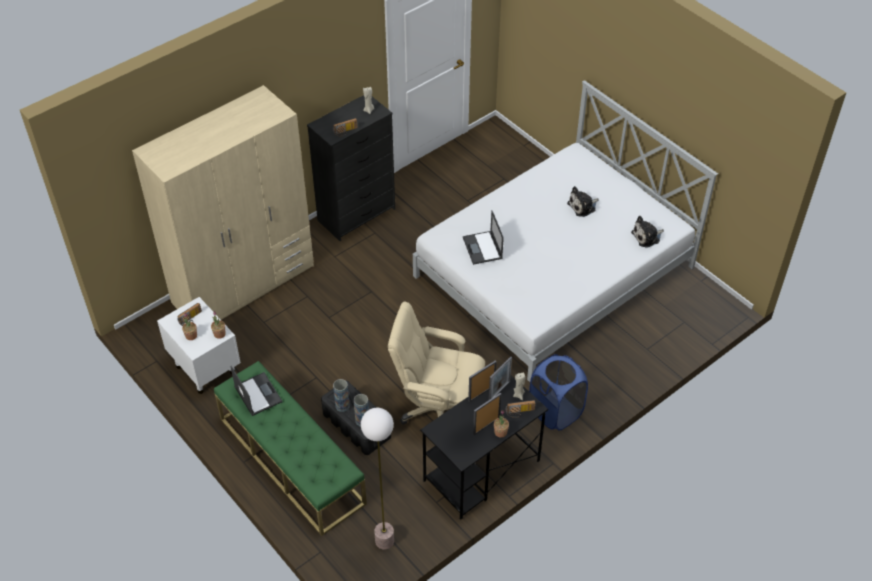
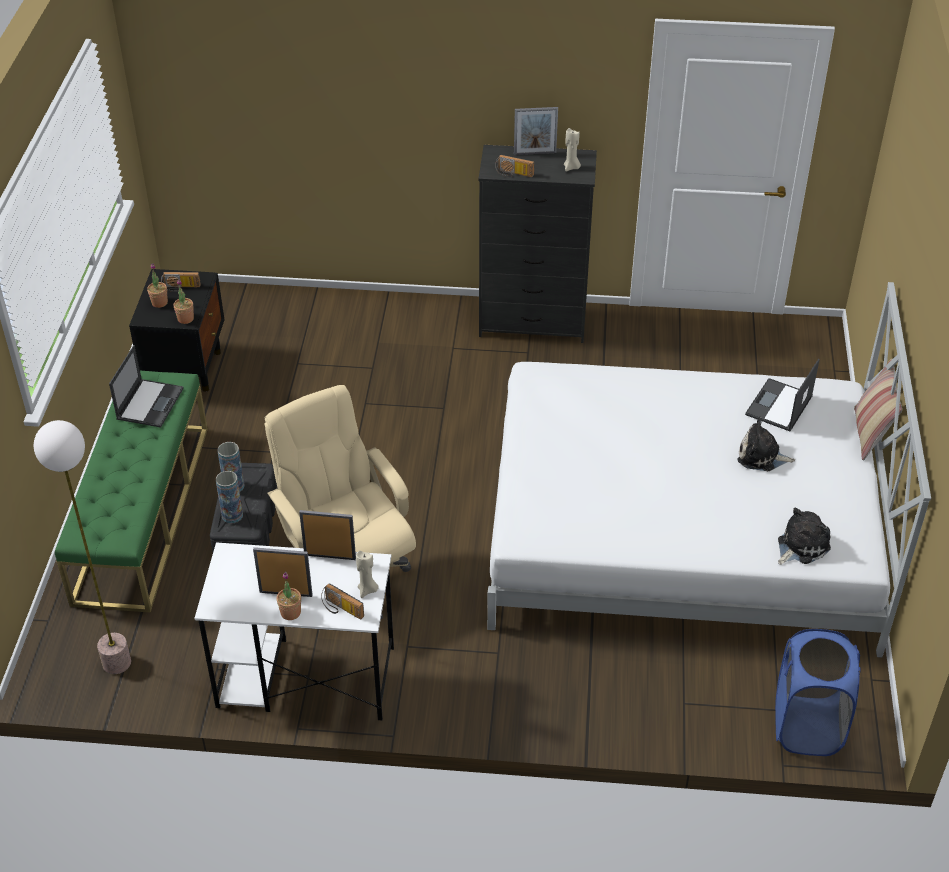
camera: 45 degrees right, 5 degrees down
beige wardrobe [132,85,314,320] -> none
white nightstand [157,297,241,394] -> black nightstand [129,269,224,392]
black desk [420,375,548,520] -> white desk [195,542,394,720]
laptop [463,211,504,265] -> laptop moved to [745,358,820,431]
picture frame [489,356,512,400] -> picture frame moved to [514,107,558,155]
blue laundry basket [529,354,588,431] -> blue laundry basket moved to [775,629,861,756]
plush toy [631,216,664,248] -> plush toy turned 120 degrees clockwise [778,507,831,565]
none -> pillow [854,358,902,461]

